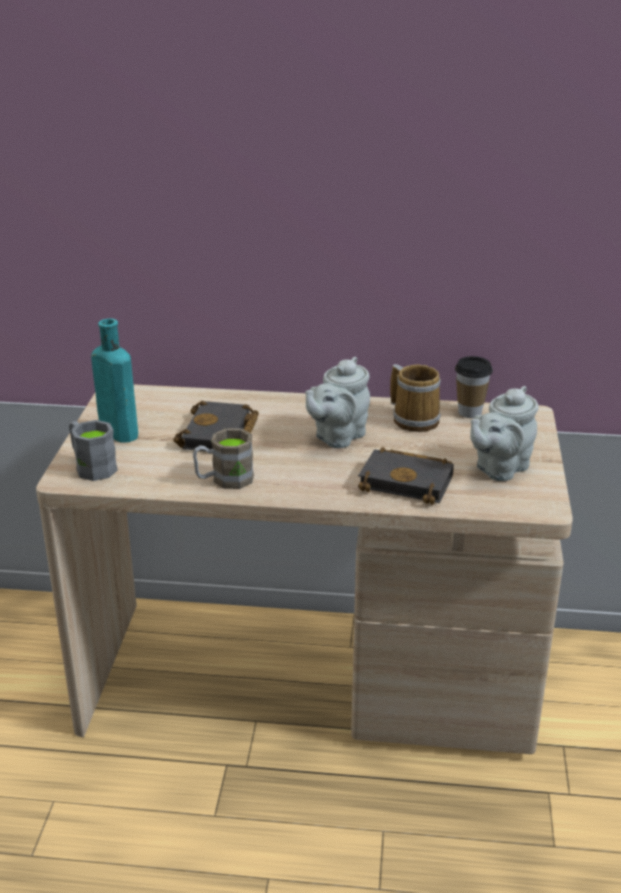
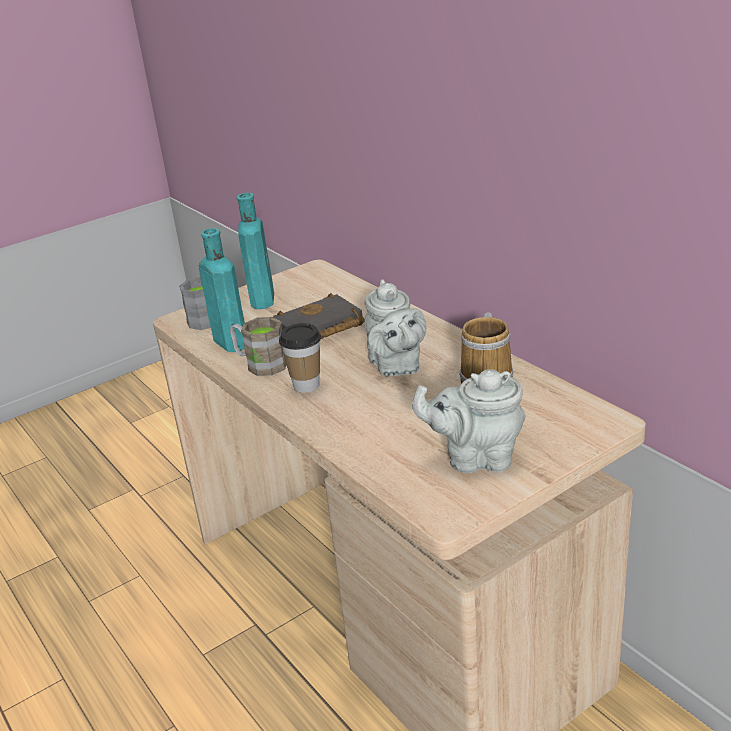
camera: 50 degrees right, 0 degrees up
grey teapot [305,357,370,448] -> grey teapot turned 105 degrees counterclockwise [364,279,426,376]
black book [358,447,454,505] -> none
cup [455,356,493,418] -> cup moved to [279,323,321,393]
none -> turquoise bottle [199,228,245,352]

